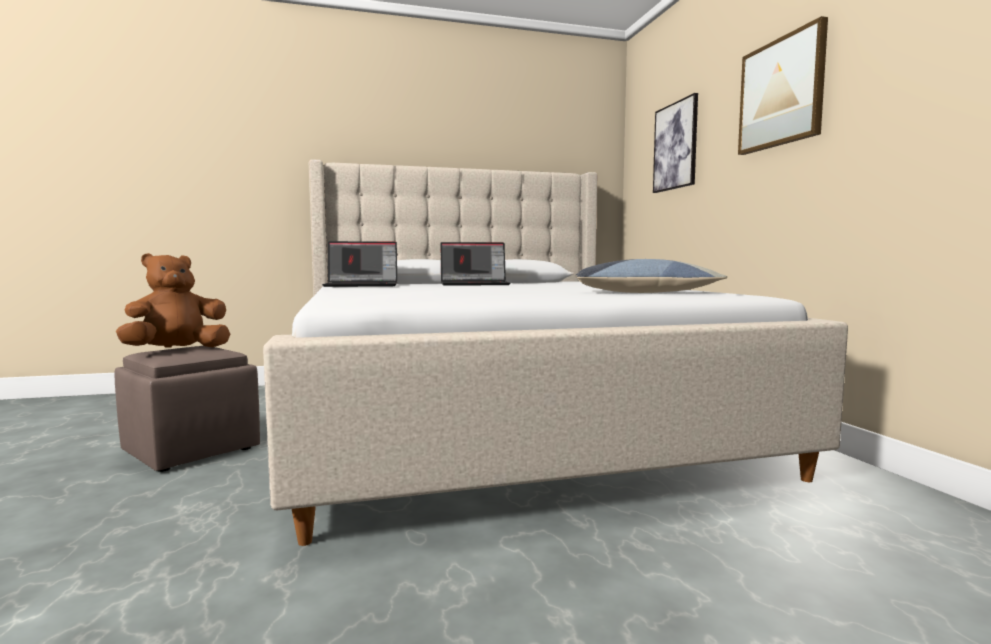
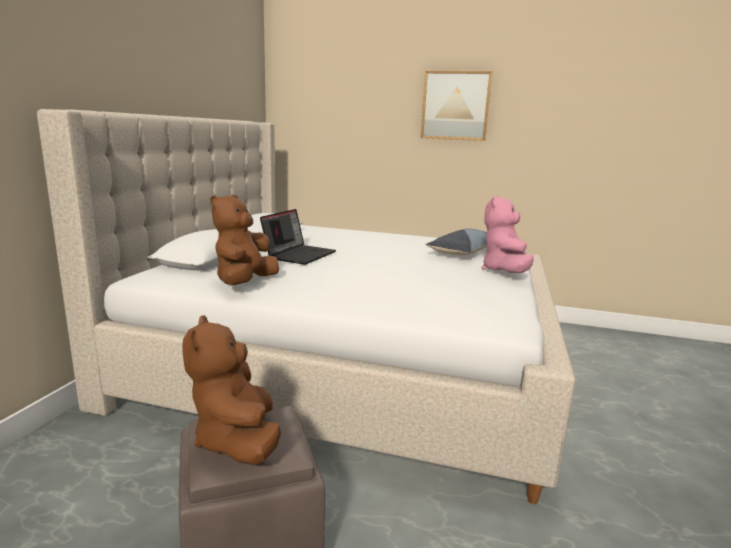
camera: 60 degrees left, 10 degrees up
laptop [322,241,397,287] -> brown plush toy [210,195,279,285]
picture [653,93,698,193] -> none
none -> pink plush toy [482,196,534,273]

